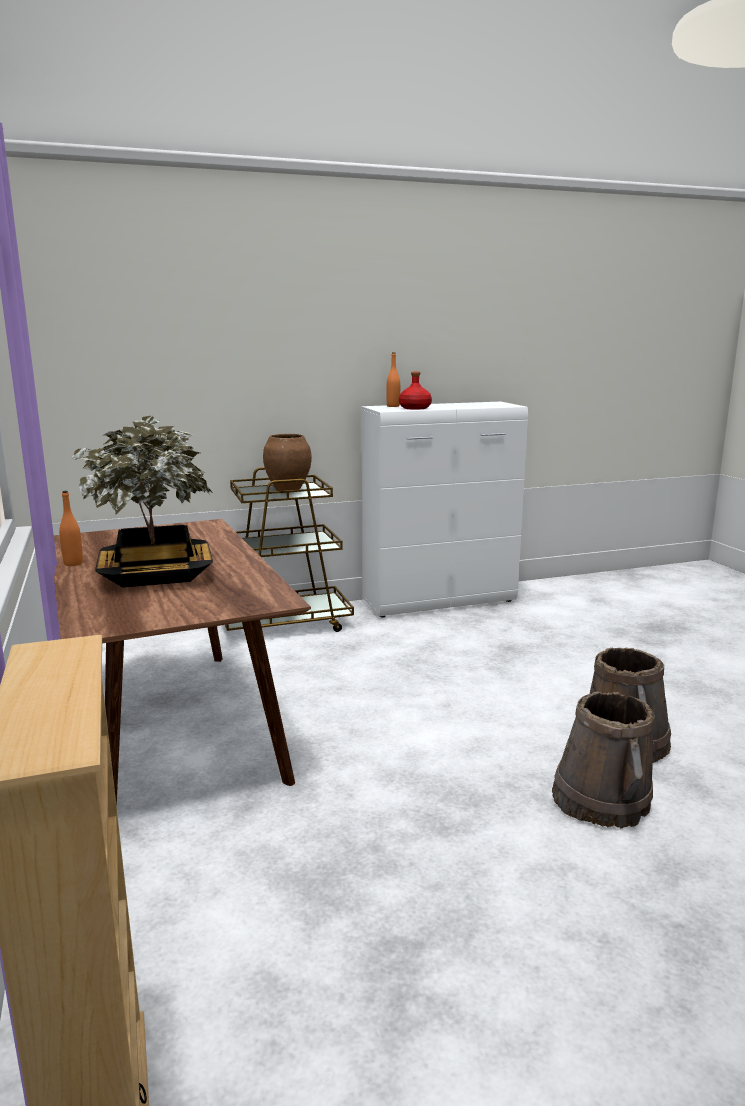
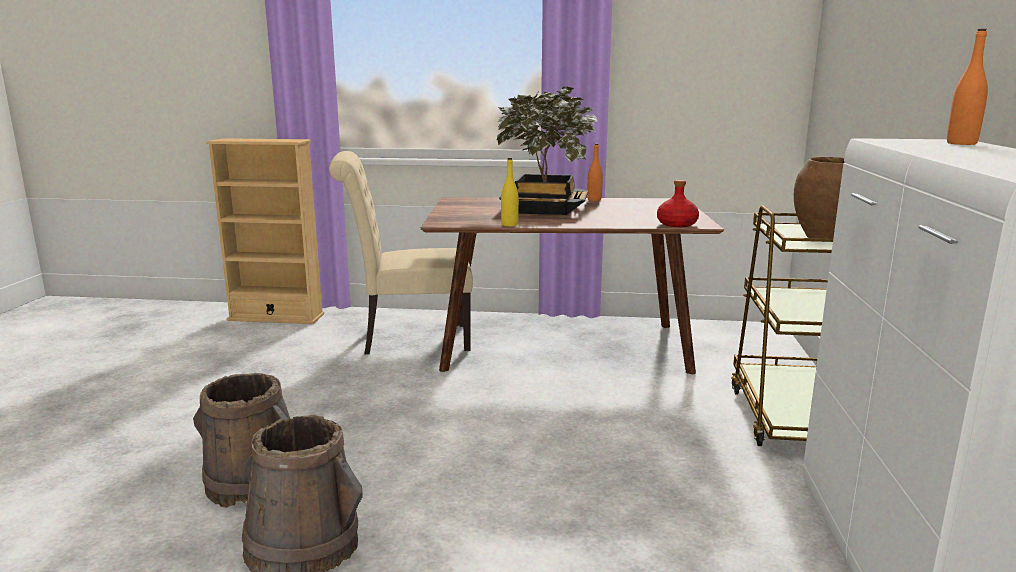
camera: 115 degrees right, 0 degrees up
red bottle [399,372,432,410] -> red bottle moved to [657,180,699,227]
none -> beige chair [329,151,473,354]
none -> yellow bottle [501,158,519,226]

